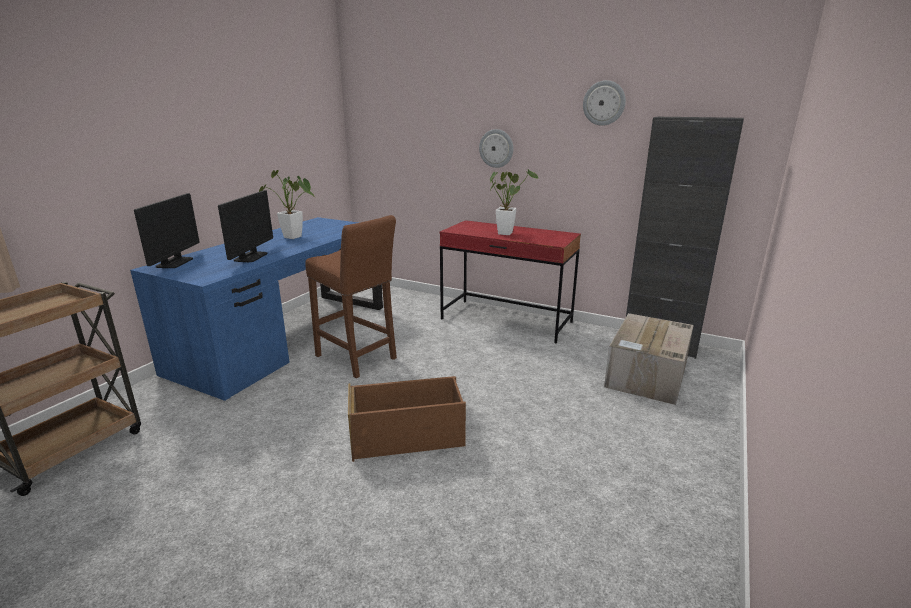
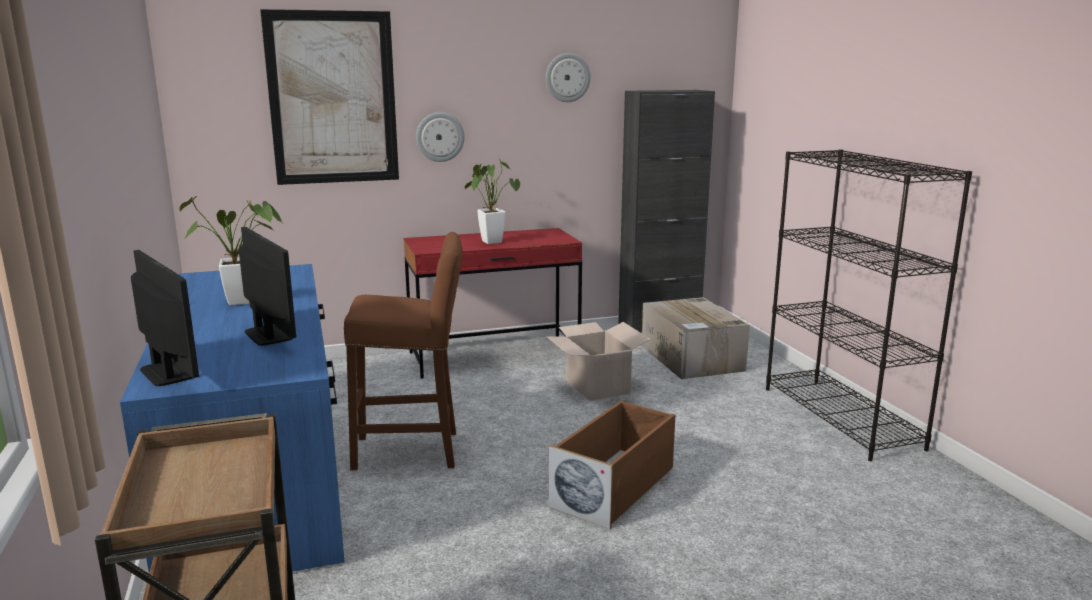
camera: 45 degrees left, 5 degrees down
none -> picture [260,9,399,185]
none -> cardboard box [546,322,651,401]
none -> black bookcase [766,149,972,461]

